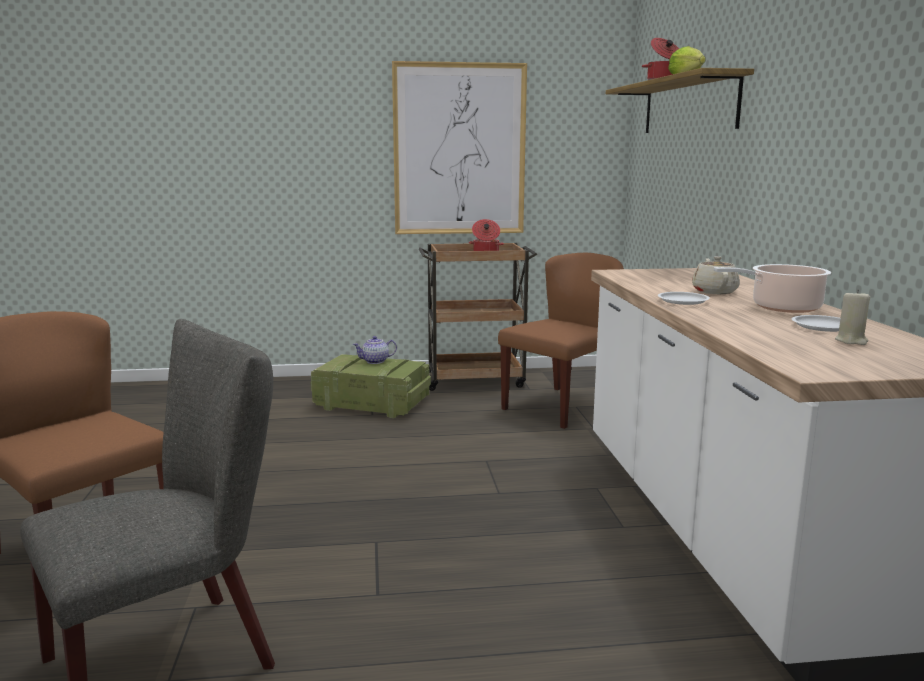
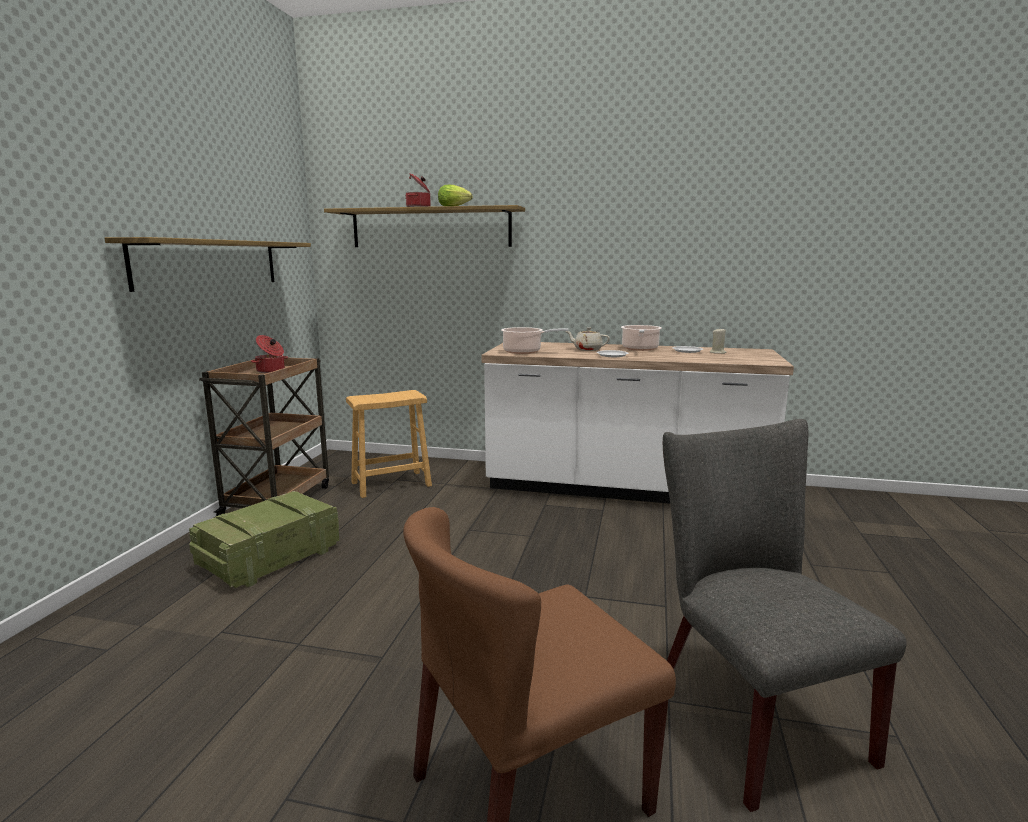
camera: 70 degrees left, 0 degrees up
teapot [353,336,397,364] -> none
picture [392,61,527,234] -> shelf [105,237,311,292]
brown chair [498,253,624,429] -> brown stool [346,390,432,498]
none -> cooking pot [501,327,569,354]

